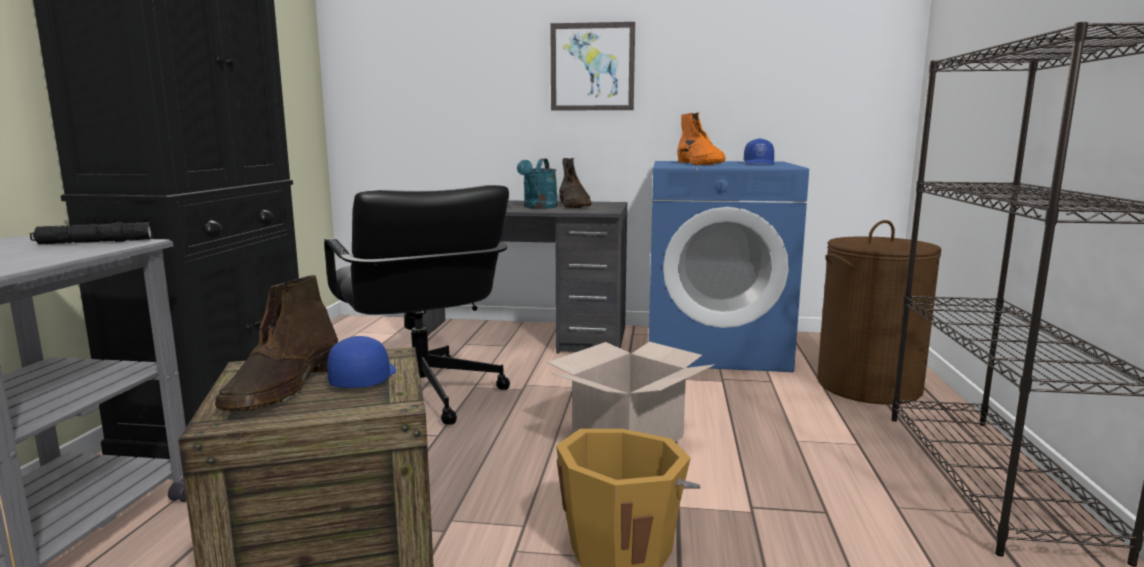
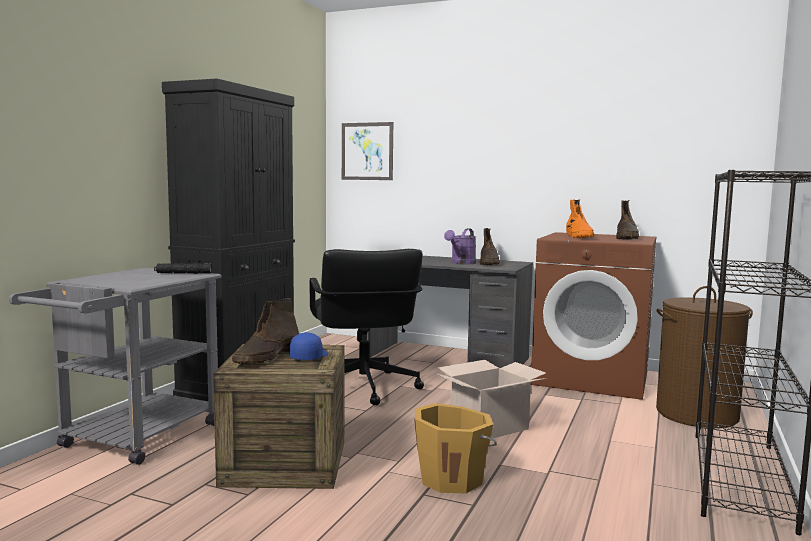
camera: 15 degrees right, 5 degrees down
turquoise watering can [517,158,558,209] -> purple watering can [444,228,476,265]
picture [550,22,635,111] -> picture moved to [342,122,393,180]
blue washing machine [649,161,809,372] -> brown washing machine [531,232,656,400]
blue cap [744,138,775,165] -> brown boot [616,200,640,240]

